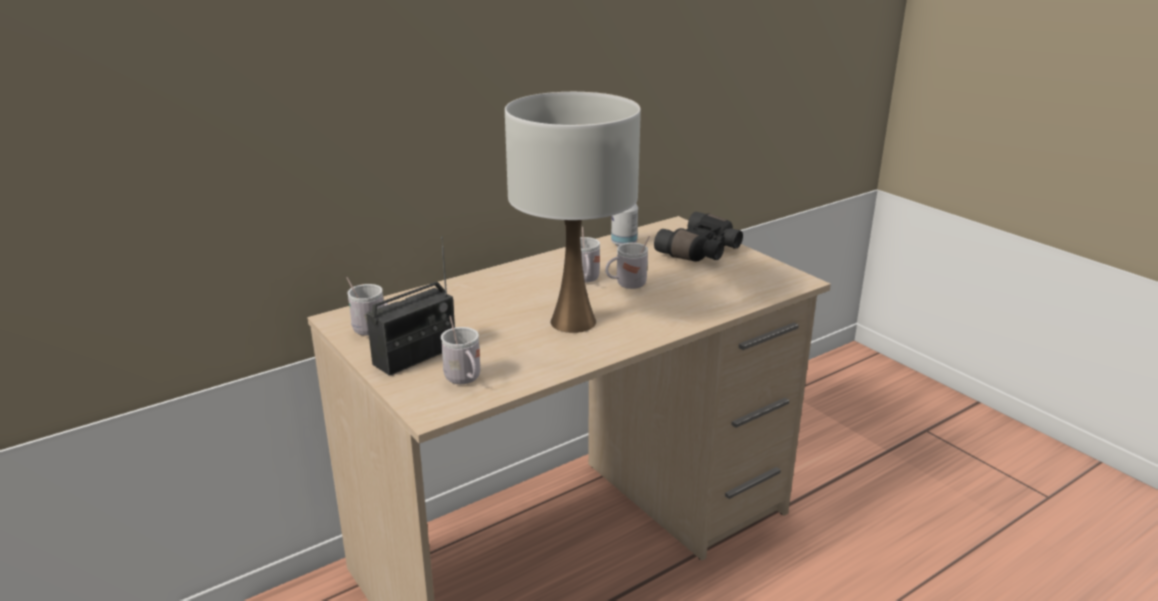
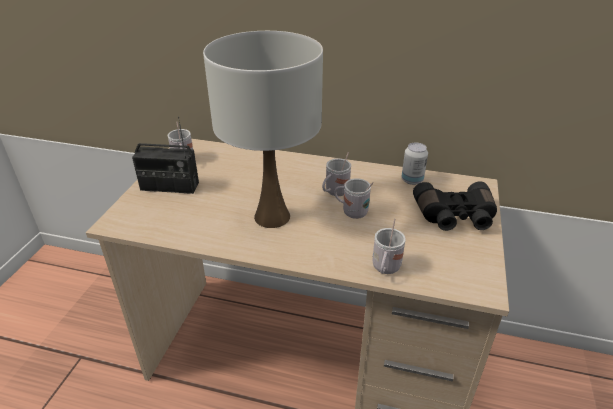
camera: 50 degrees right, 10 degrees up
white mug [441,315,480,384] -> white mug moved to [372,219,406,274]

